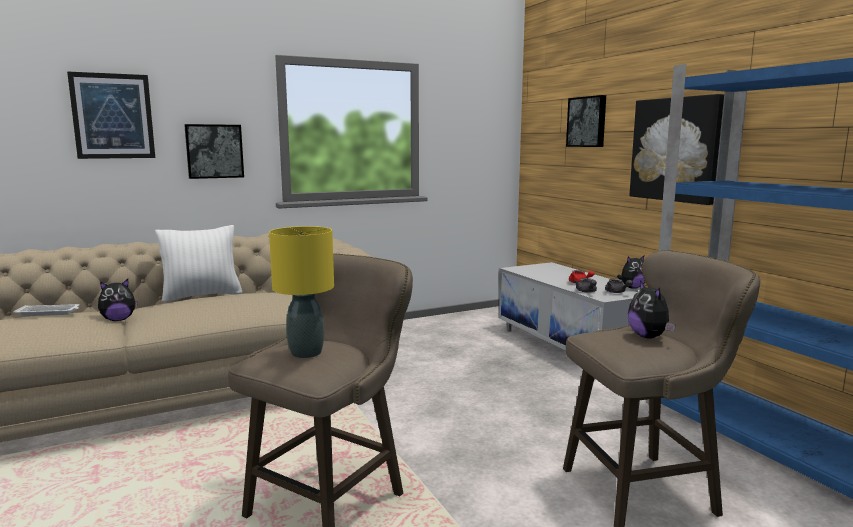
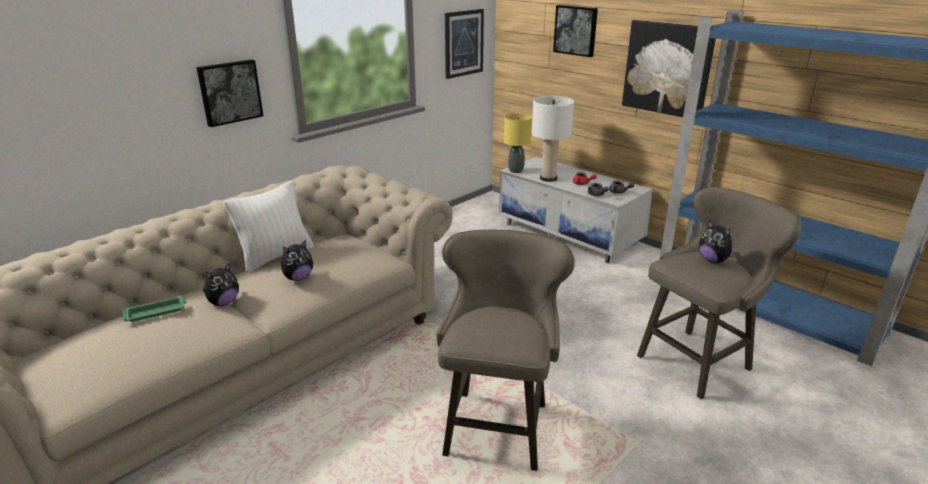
camera: 20 degrees left, 15 degrees up
white tray [14,304,80,316] -> green tray [123,296,187,322]
picture [67,71,155,159] -> picture moved to [445,9,484,79]
yellow table lamp [269,226,334,358] -> yellow table lamp moved to [504,113,532,173]
plush toy [617,256,645,289] -> plush toy moved to [281,240,313,281]
none -> white table lamp [532,96,574,182]

